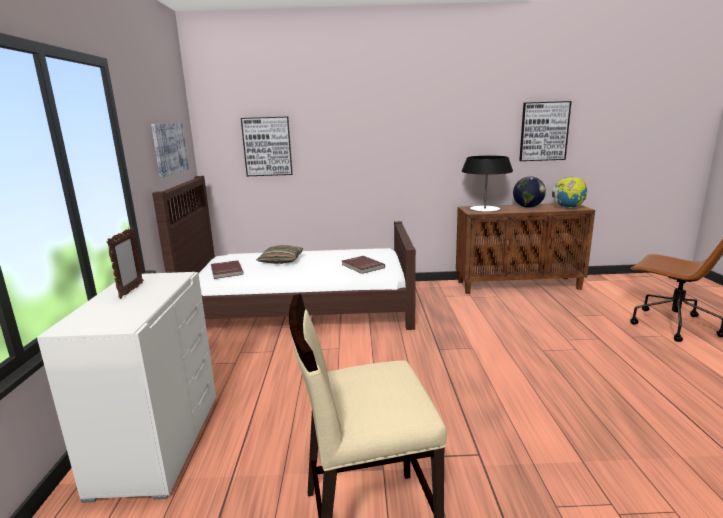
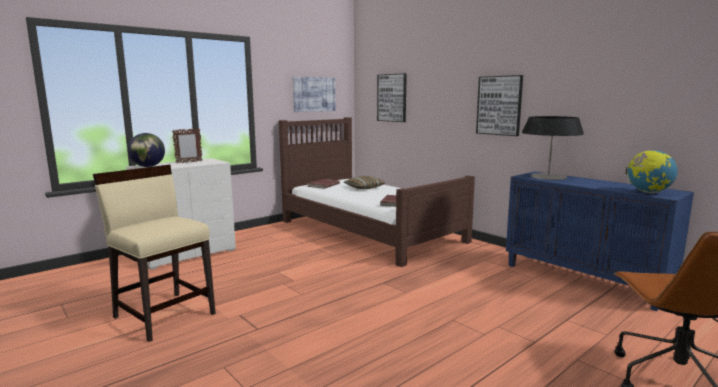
camera: 50 degrees right, 5 degrees down
brown cabinet [456,203,595,294] -> blue cabinet [506,172,694,311]
globe [513,176,546,208] -> globe moved to [128,133,165,167]
picture [519,101,571,161] -> picture moved to [476,75,523,136]

